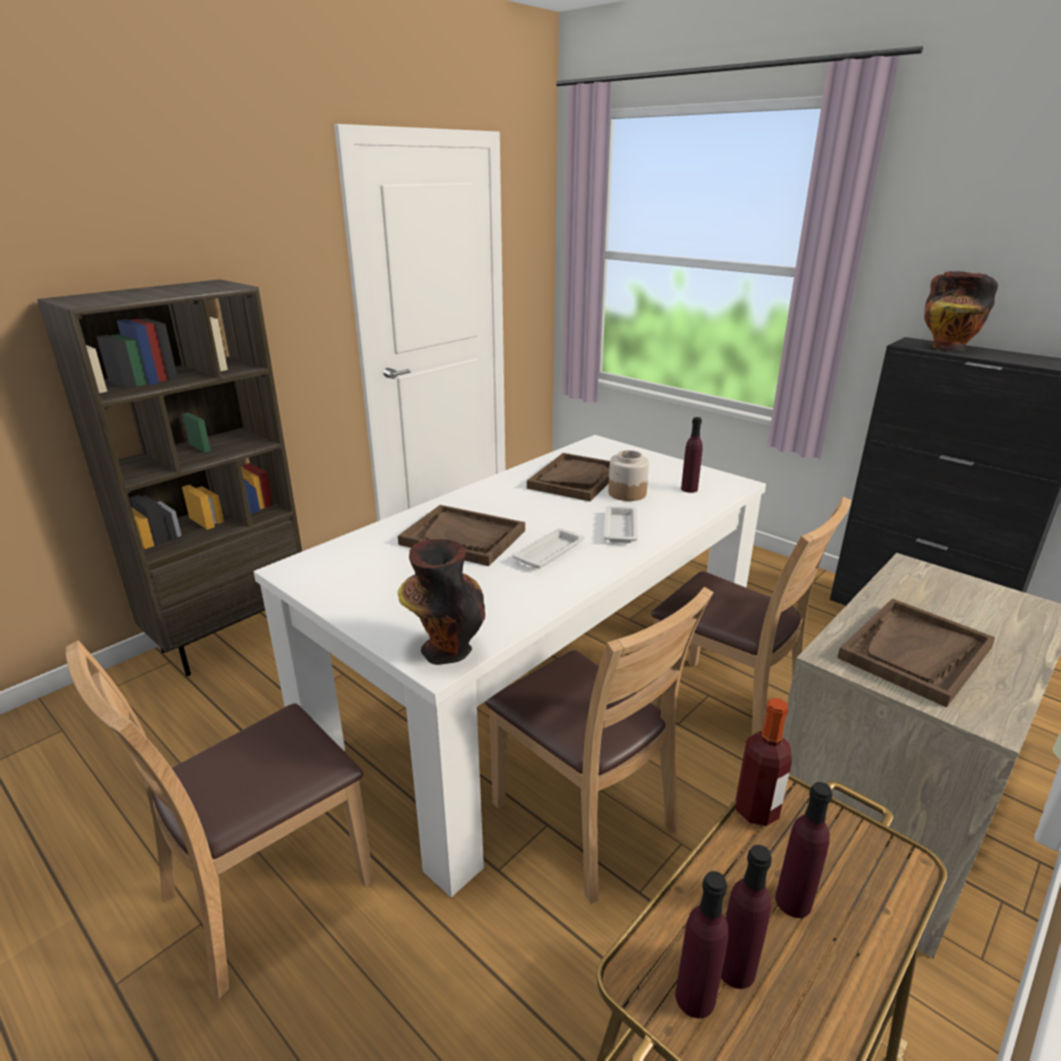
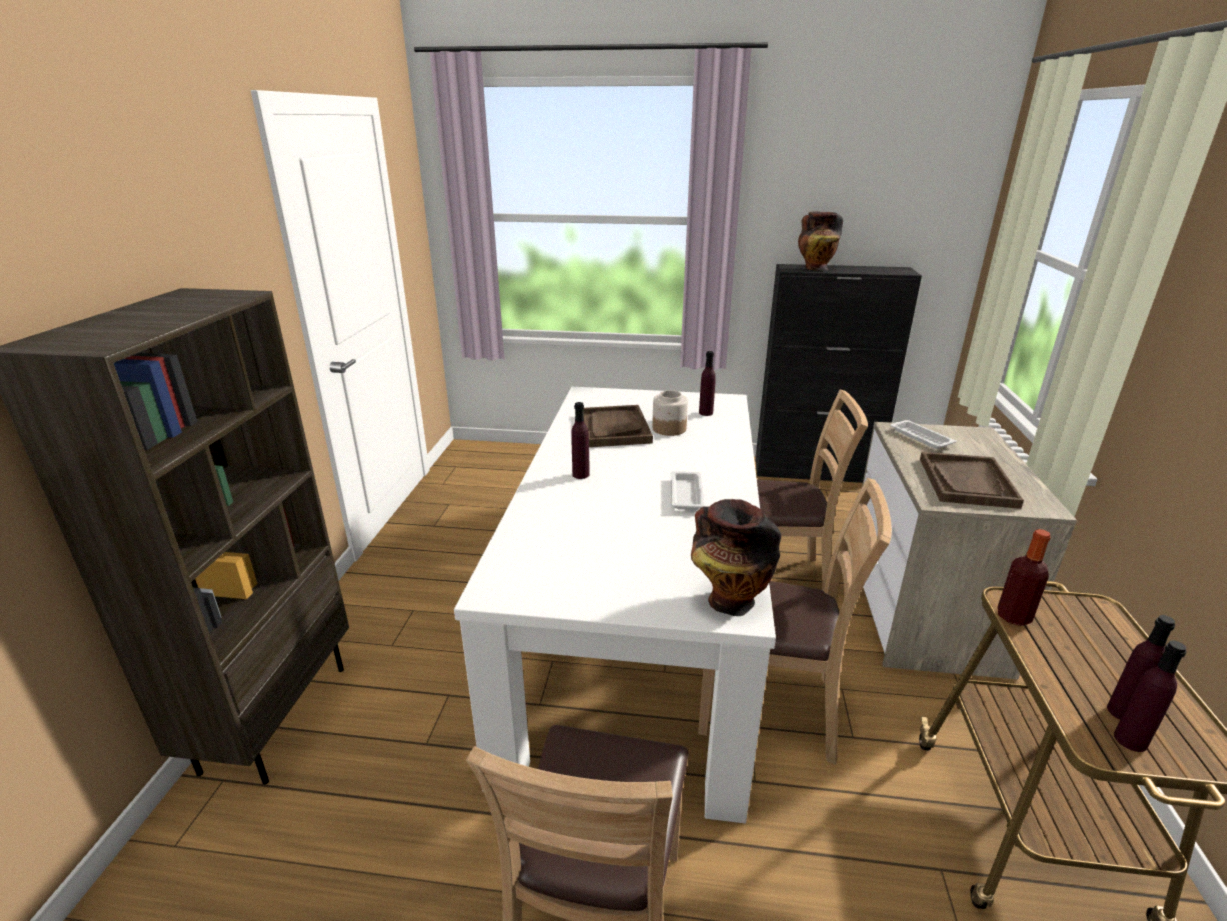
camera: 35 degrees left, 0 degrees up
brown tray [398,505,525,566] -> none
white tray [604,506,638,543] -> white tray moved to [891,420,957,449]
purple bottle [775,782,832,918] -> purple bottle moved to [571,402,590,479]

